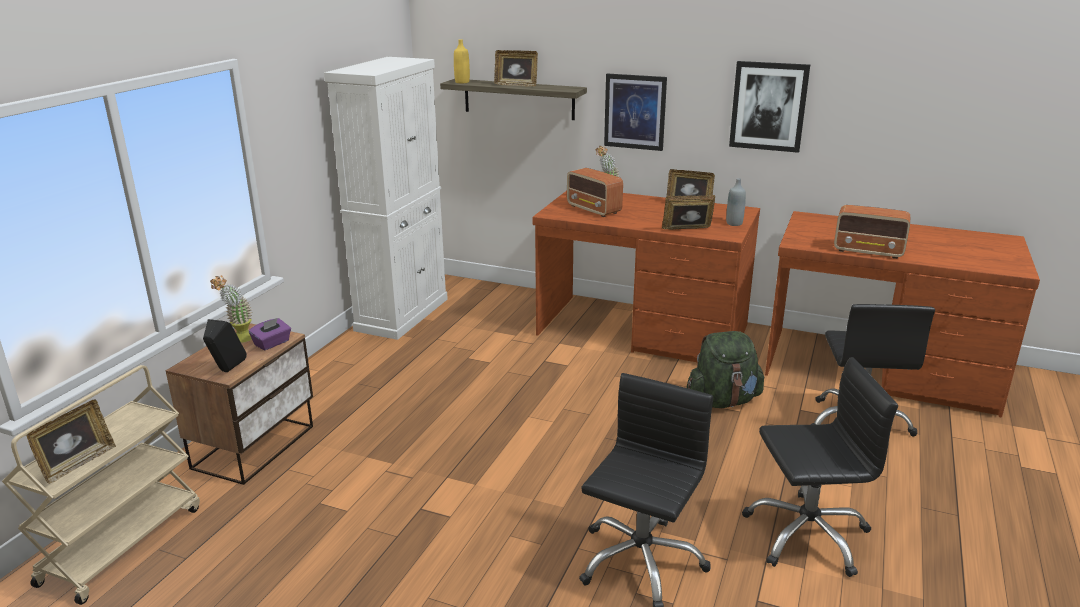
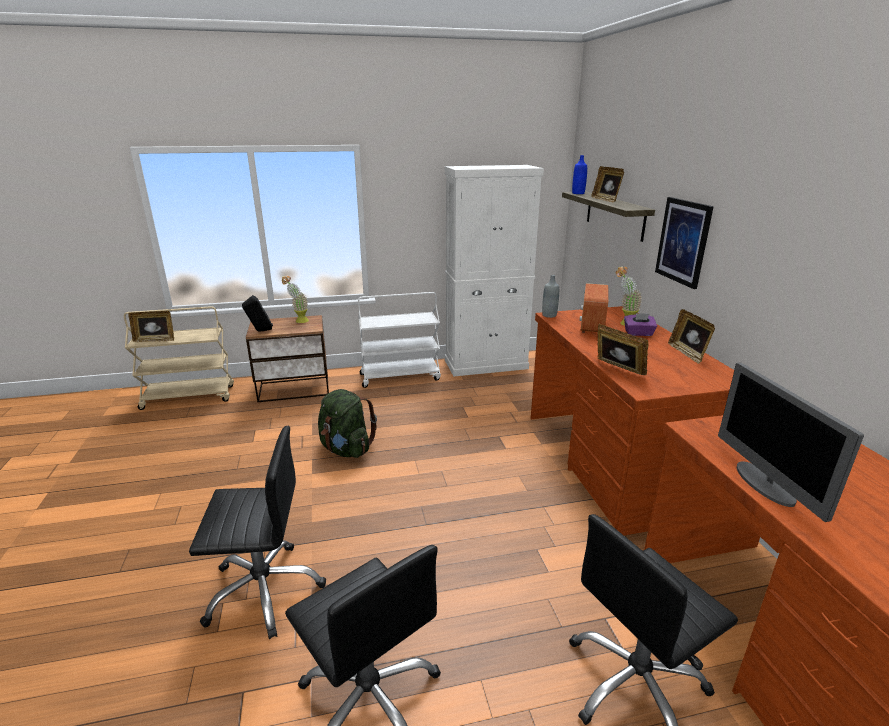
camera: 55 degrees right, 0 degrees up
purple tissue box [249,318,291,350] -> purple tissue box moved to [624,313,657,336]
yellow bottle [454,39,470,83] -> blue bottle [572,155,587,194]
green backpack [686,331,764,408] -> green backpack moved to [318,389,377,458]
grey bottle [726,178,746,226] -> grey bottle moved to [542,275,559,318]
picture [729,61,810,153] -> none
radio [834,205,910,259] -> monitor [718,363,864,522]
none -> white cart [358,292,441,388]

